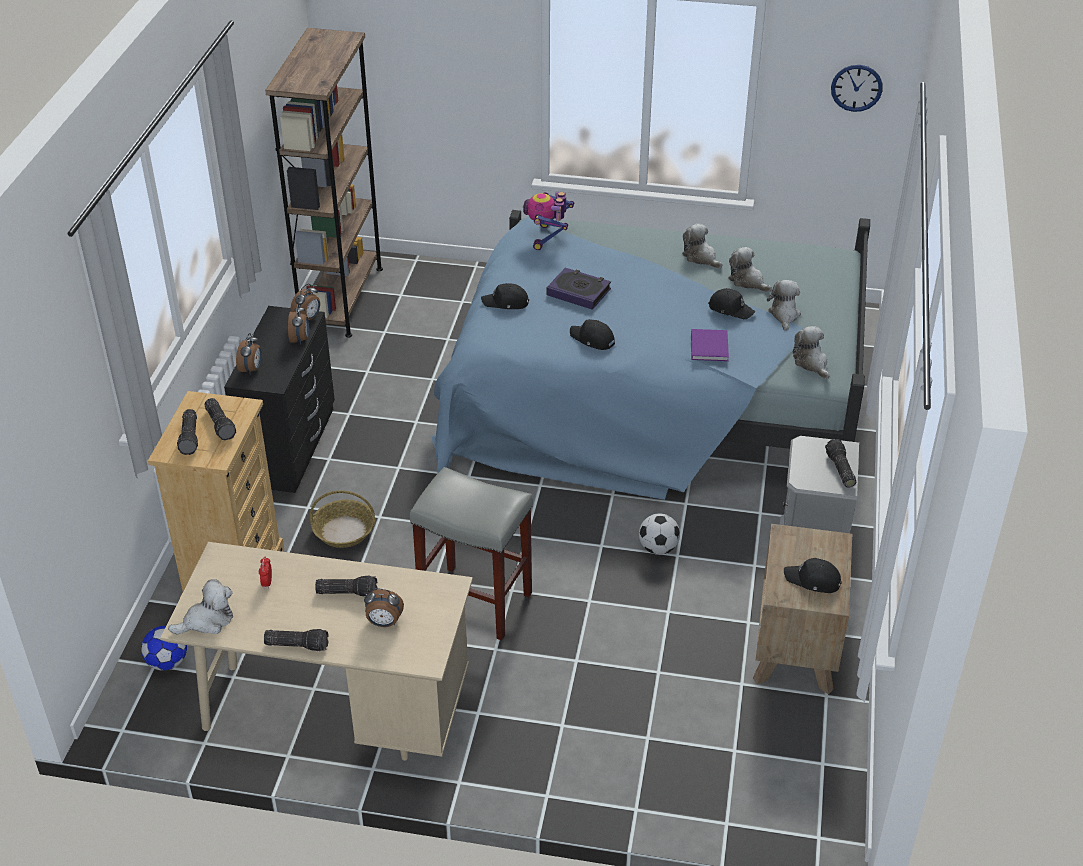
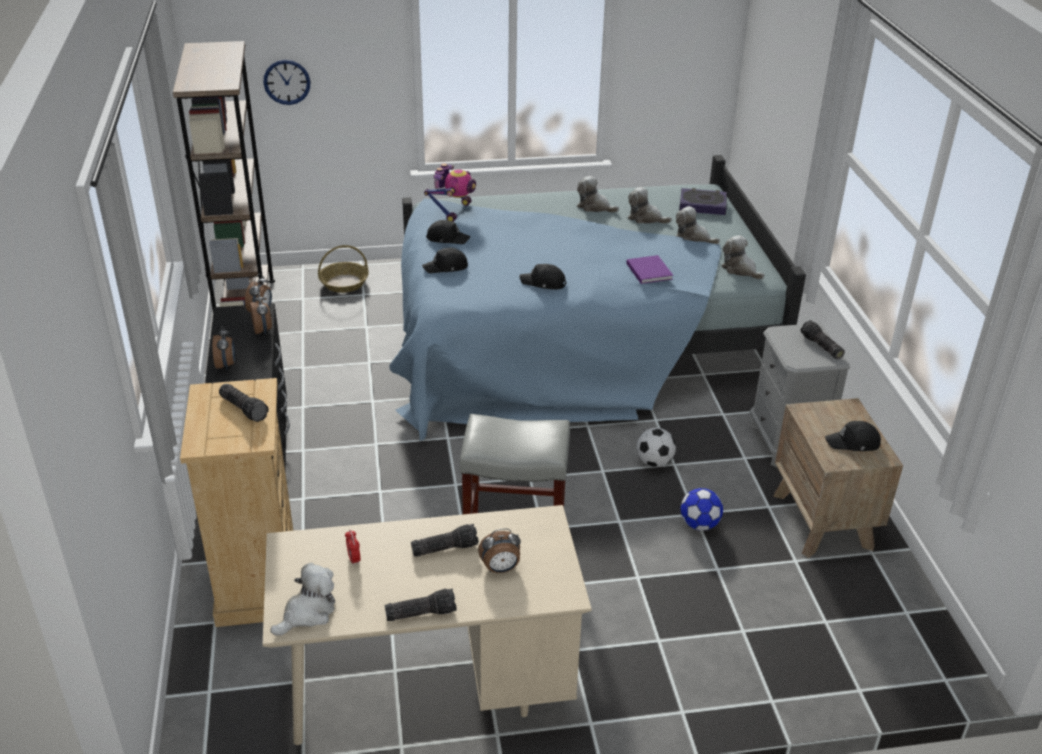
camera: 20 degrees left, 5 degrees down
football [141,626,187,671] -> football moved to [681,488,723,531]
flashlight [177,409,198,455] -> none
basket [310,490,375,548] -> basket moved to [318,245,369,293]
toy robot [523,192,574,250] -> toy robot turned 150 degrees counterclockwise [424,163,476,222]
book [546,268,611,310] -> book moved to [679,188,727,215]
black cap [708,288,755,319] -> black cap moved to [426,220,470,244]
plush toy [767,280,801,331] -> plush toy turned 45 degrees counterclockwise [675,206,720,244]
wall clock [831,65,883,112] -> wall clock moved to [263,60,311,105]

